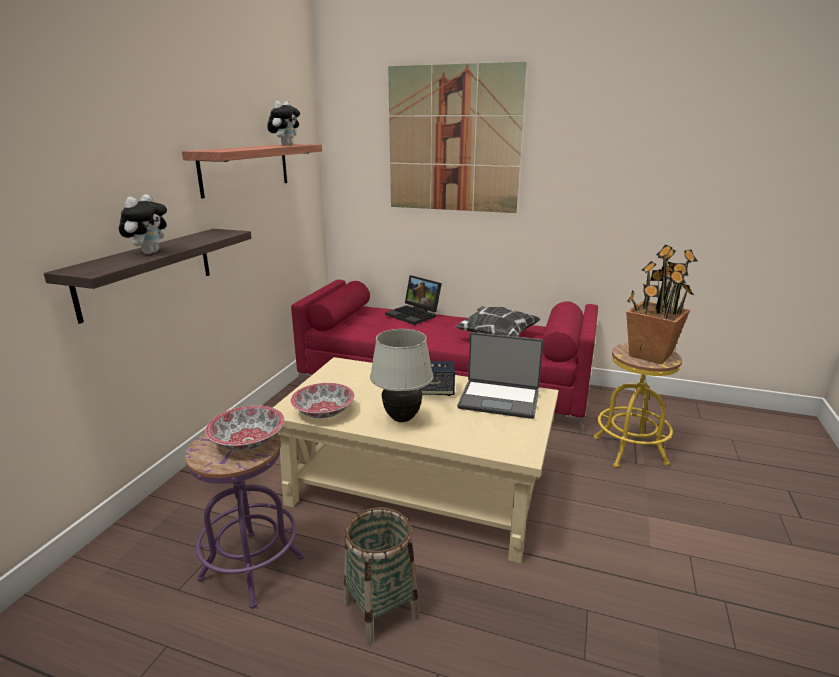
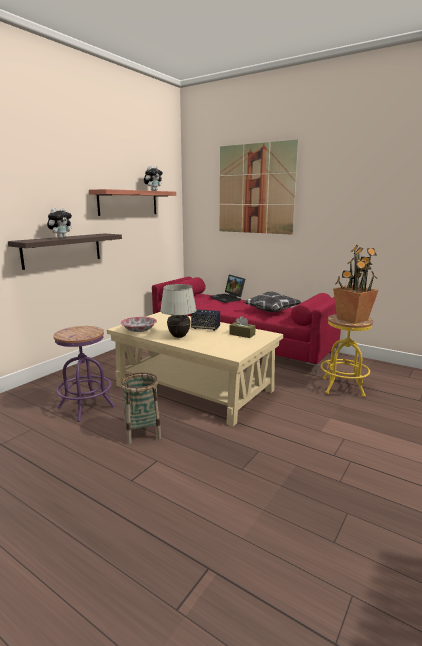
camera: 15 degrees right, 5 degrees down
bowl [205,405,285,450] -> none
laptop [457,332,543,419] -> brown tissue box [230,316,256,338]

